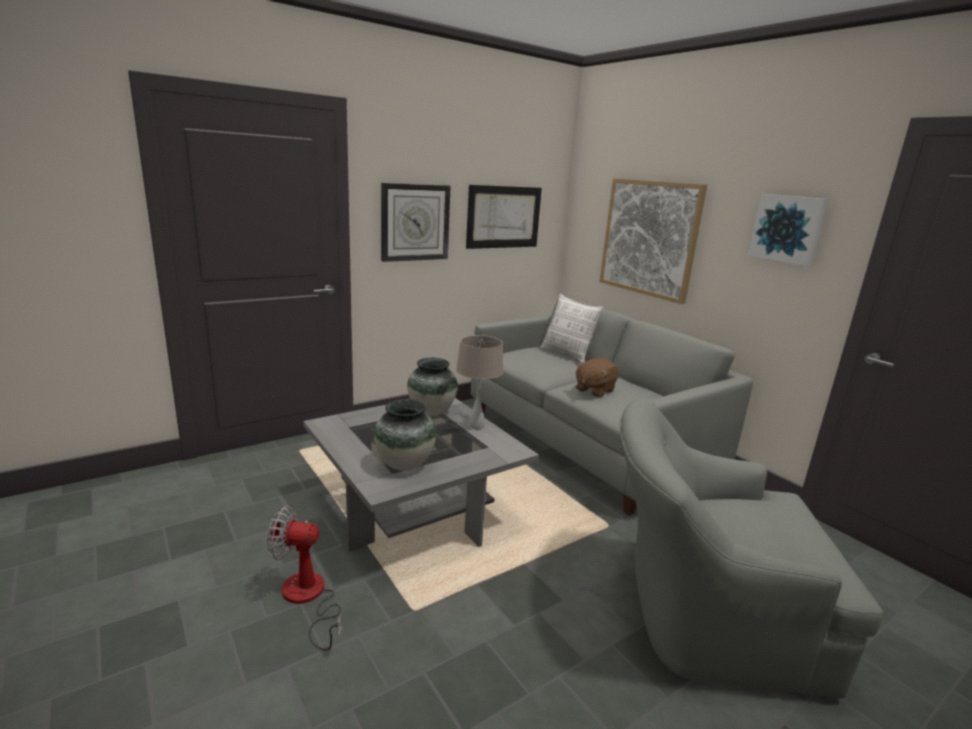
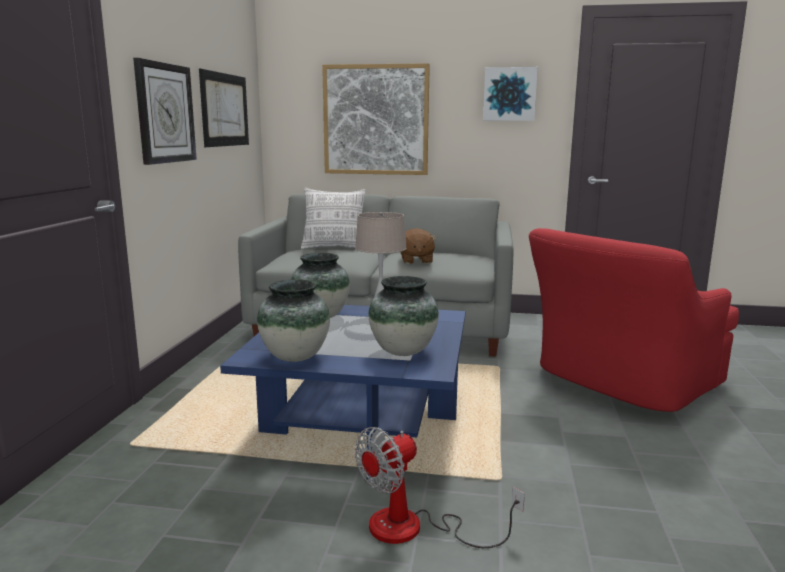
camera: 45 degrees left, 5 degrees down
grey coffee table [303,398,539,552] -> blue coffee table [220,305,465,480]
grey armchair [620,399,883,698] -> red armchair [529,228,739,412]
none -> vase [257,279,330,362]

